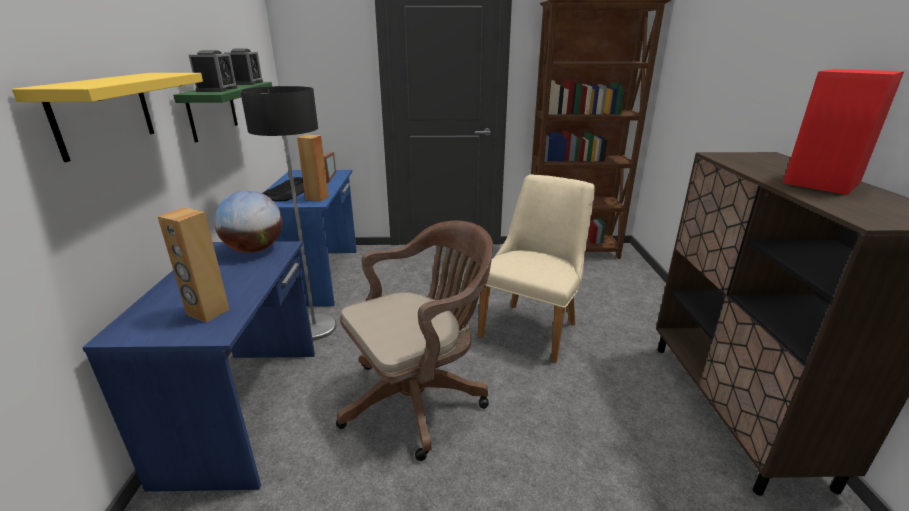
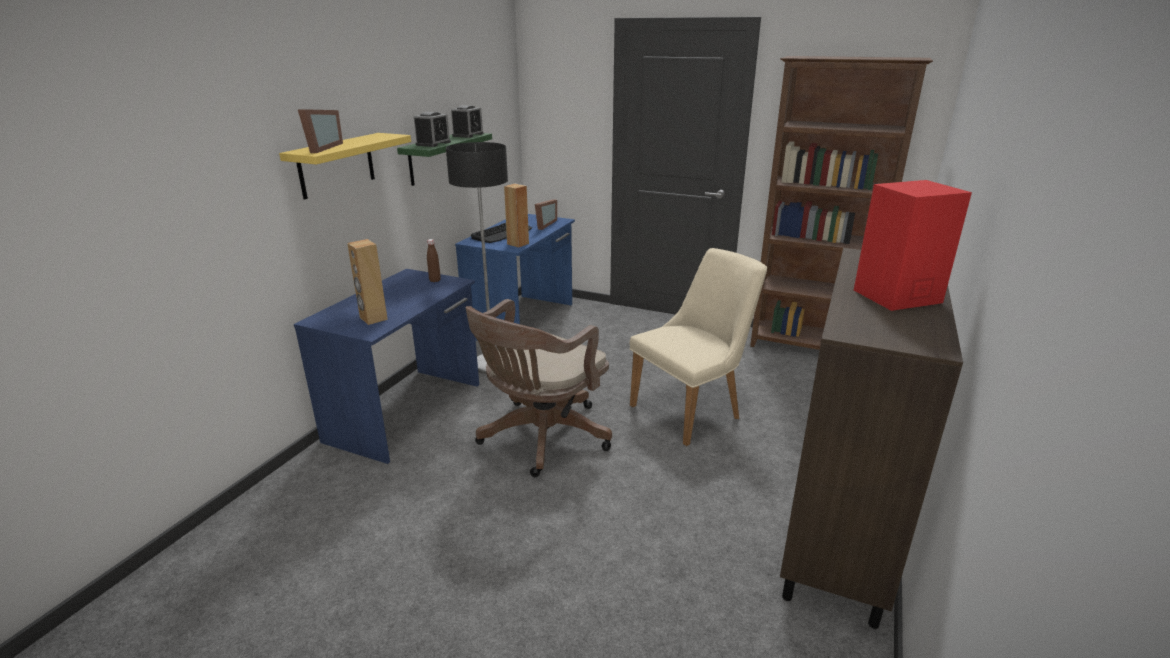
camera: 25 degrees right, 0 degrees up
globe [214,190,282,253] -> brown bottle [427,239,441,282]
brown office chair [336,221,493,461] -> brown office chair turned 135 degrees clockwise [465,299,612,477]
none -> picture frame [298,109,343,153]

